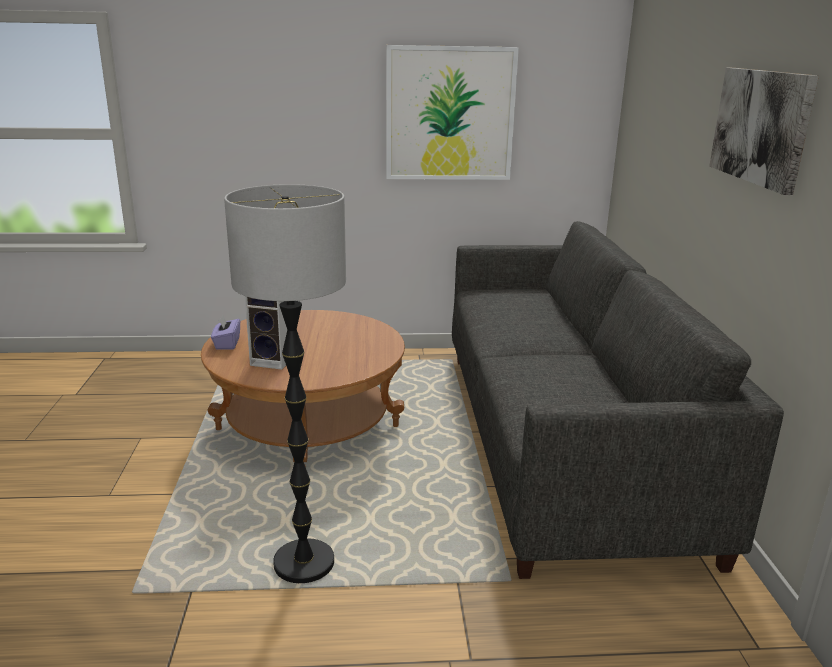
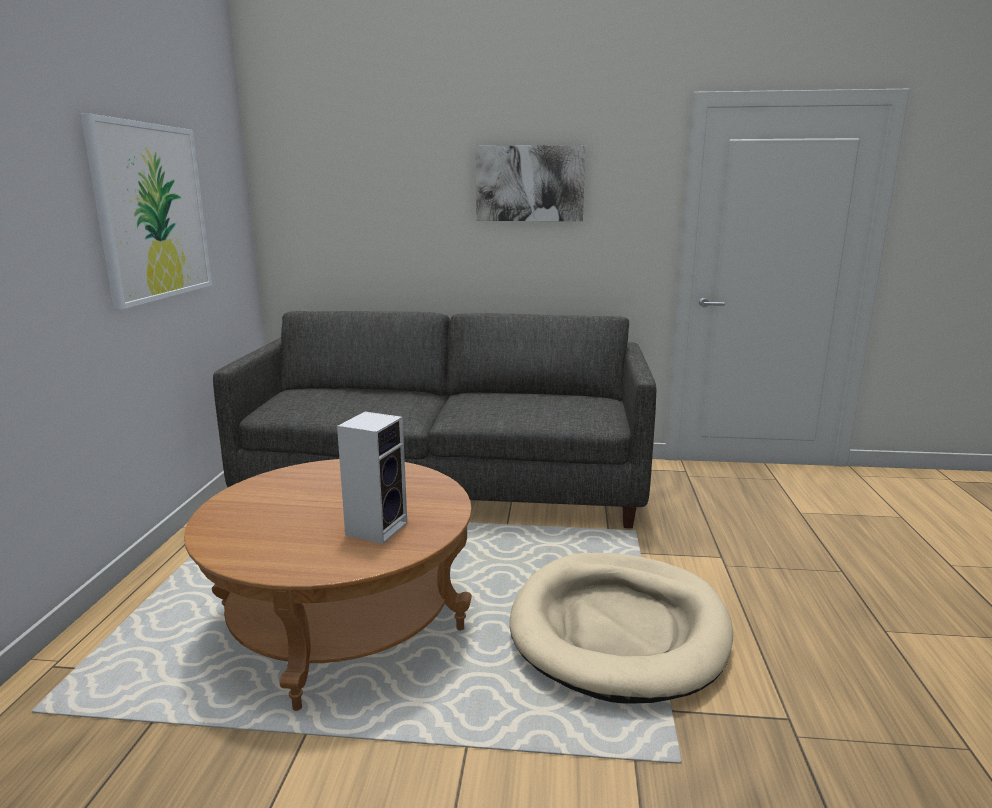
camera: 80 degrees left, 5 degrees down
purple tissue box [211,314,240,350] -> none
floor lamp [224,184,346,583] -> beige dog bed [510,553,733,704]

